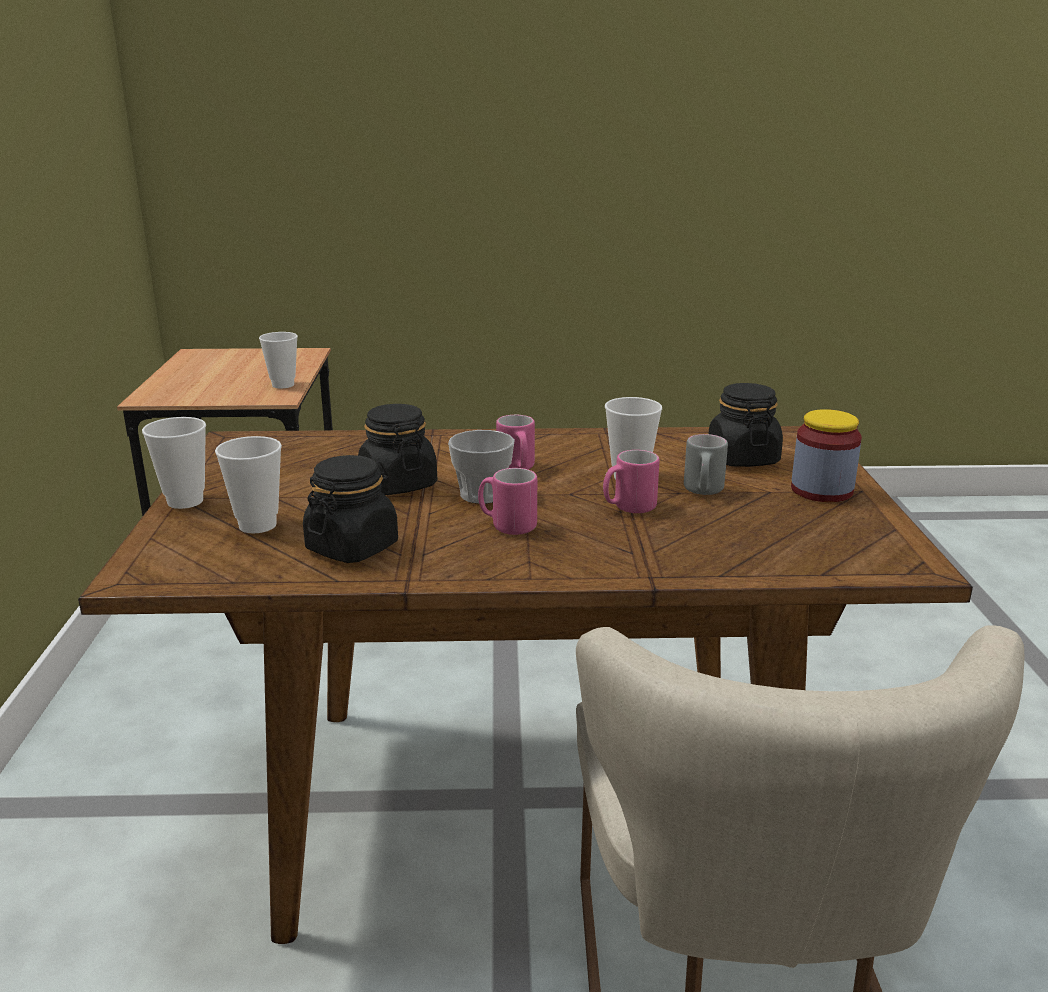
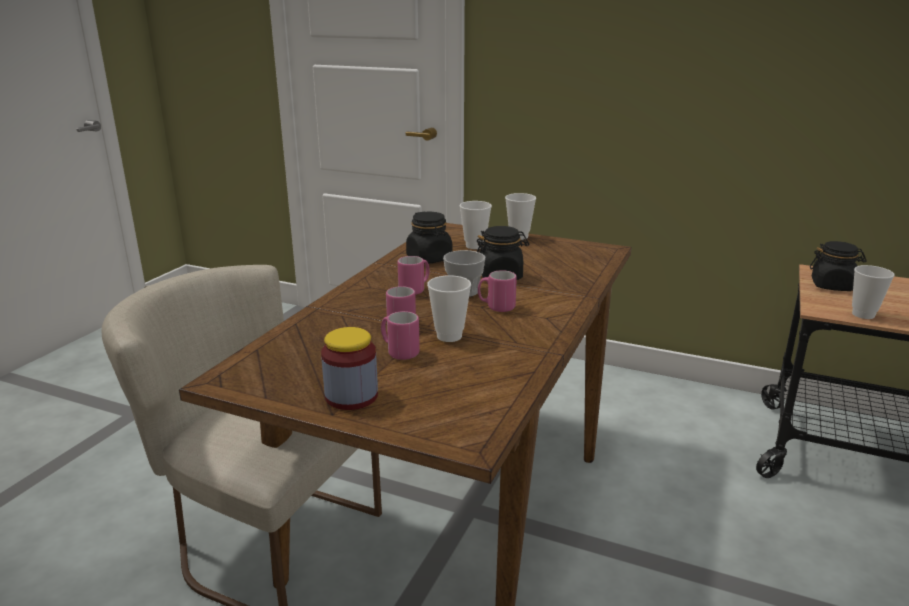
camera: 115 degrees right, 0 degrees up
grey mug [684,434,728,495] -> pink mug [381,311,420,360]
black jar [709,383,783,467] -> black jar moved to [810,241,867,291]

